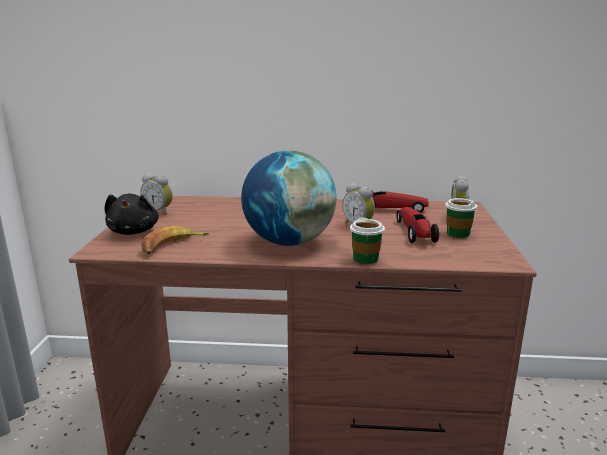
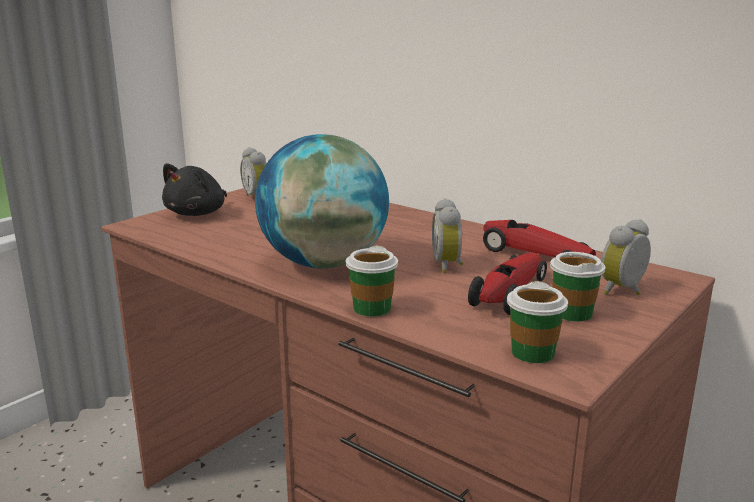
camera: 35 degrees right, 0 degrees up
banana [141,226,209,254] -> none
none -> cup [507,281,568,363]

